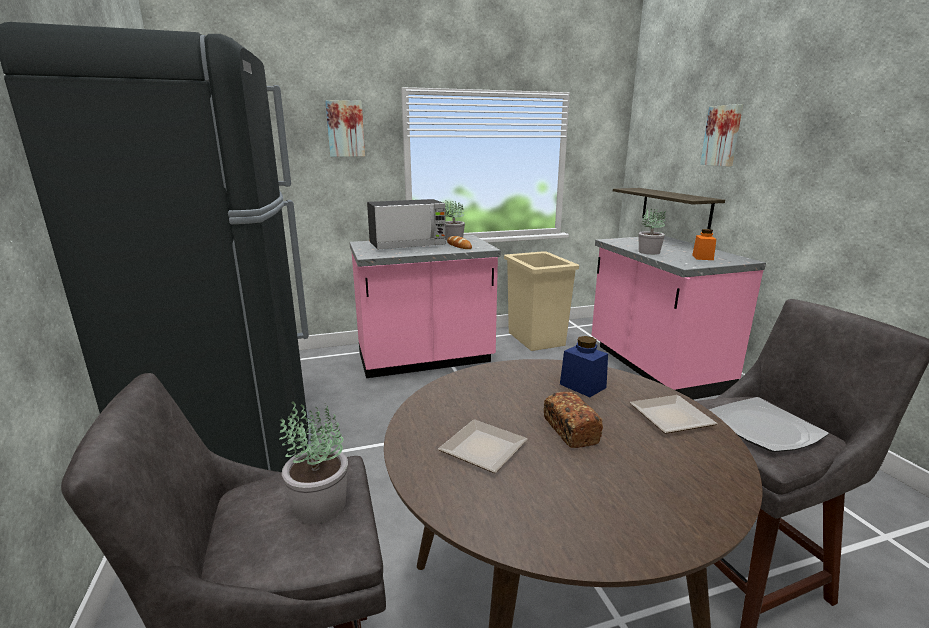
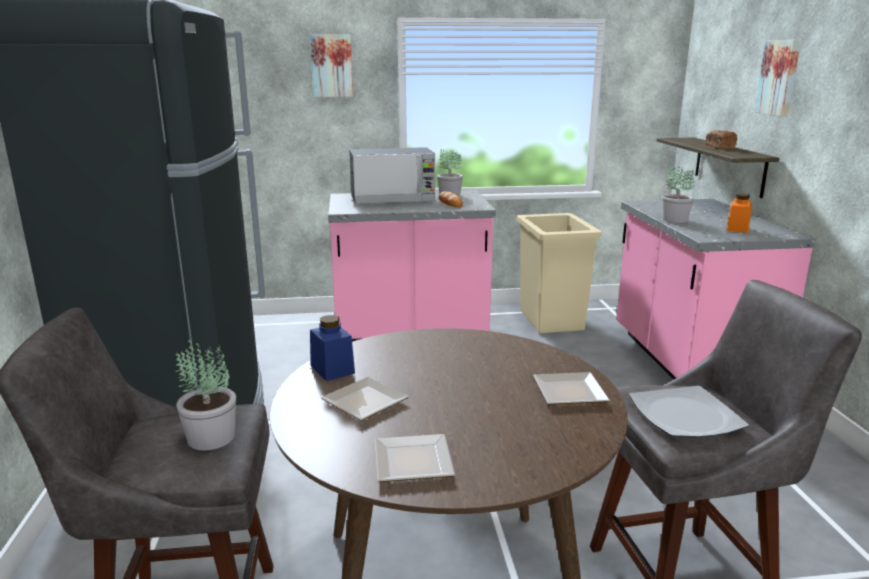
camera: 10 degrees right, 0 degrees up
bread [544,391,603,448] -> bread moved to [705,130,738,149]
blue jar [560,336,608,397] -> blue jar moved to [310,315,355,381]
none -> plate [375,434,455,482]

